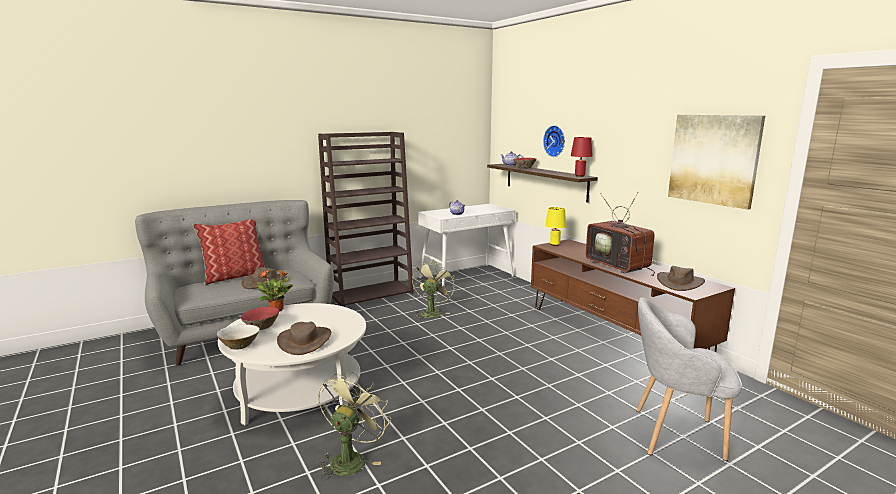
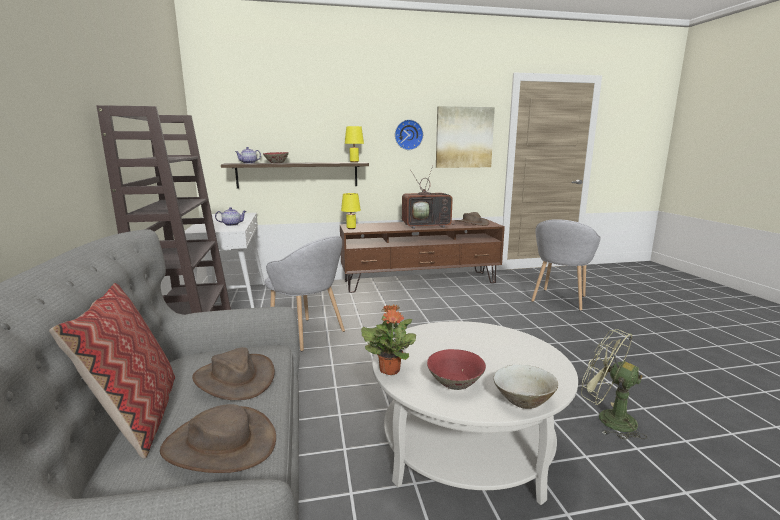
camera: 70 degrees left, 0 degrees up
brown hat [277,322,331,355] -> brown hat moved to [160,404,276,473]
green fan [412,260,456,320] -> grey armchair [265,236,345,351]
wall clock [543,125,565,157] -> wall clock moved to [395,120,423,150]
red table lamp [571,137,593,177] -> yellow table lamp [345,126,364,163]

